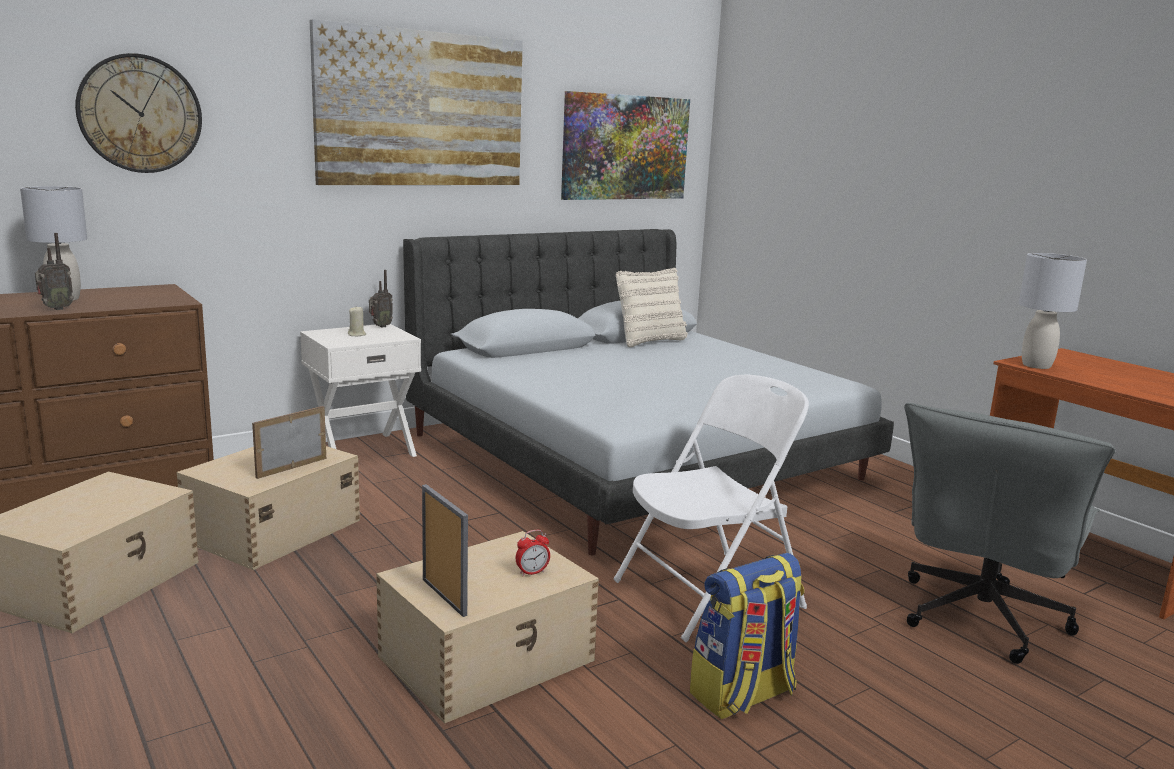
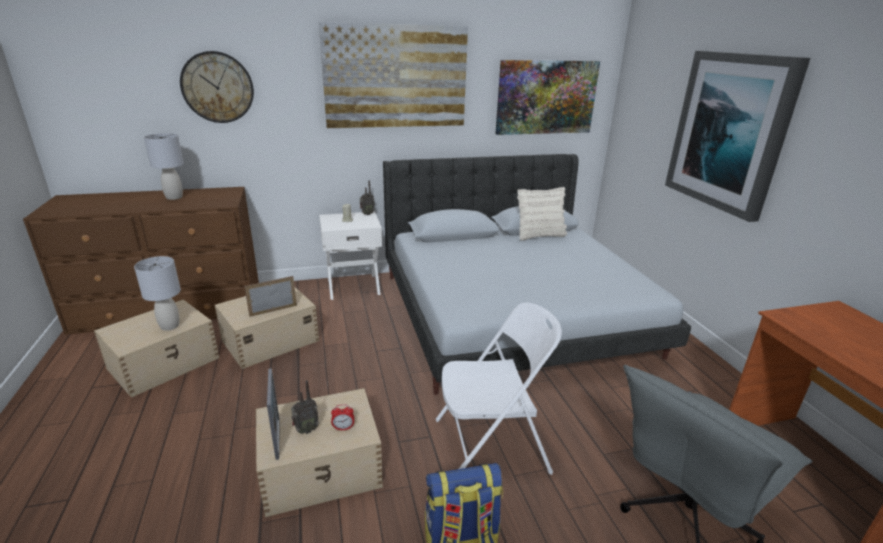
camera: 20 degrees right, 10 degrees up
radio [35,233,74,310] -> radio moved to [291,380,319,434]
grey table lamp [1019,253,1087,369] -> grey table lamp moved to [134,256,181,331]
none -> picture [665,51,810,222]

